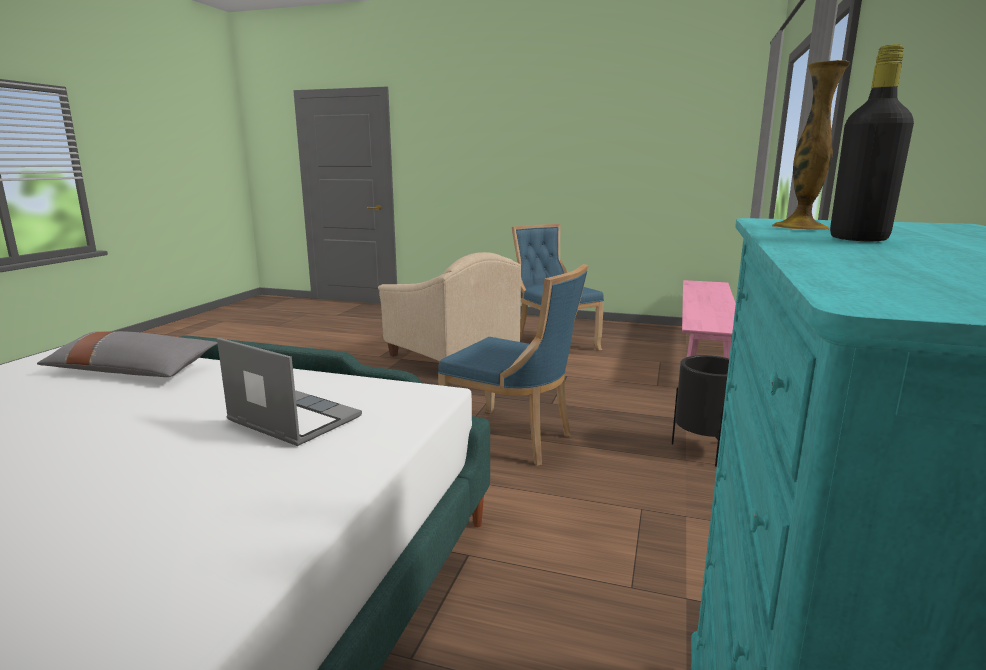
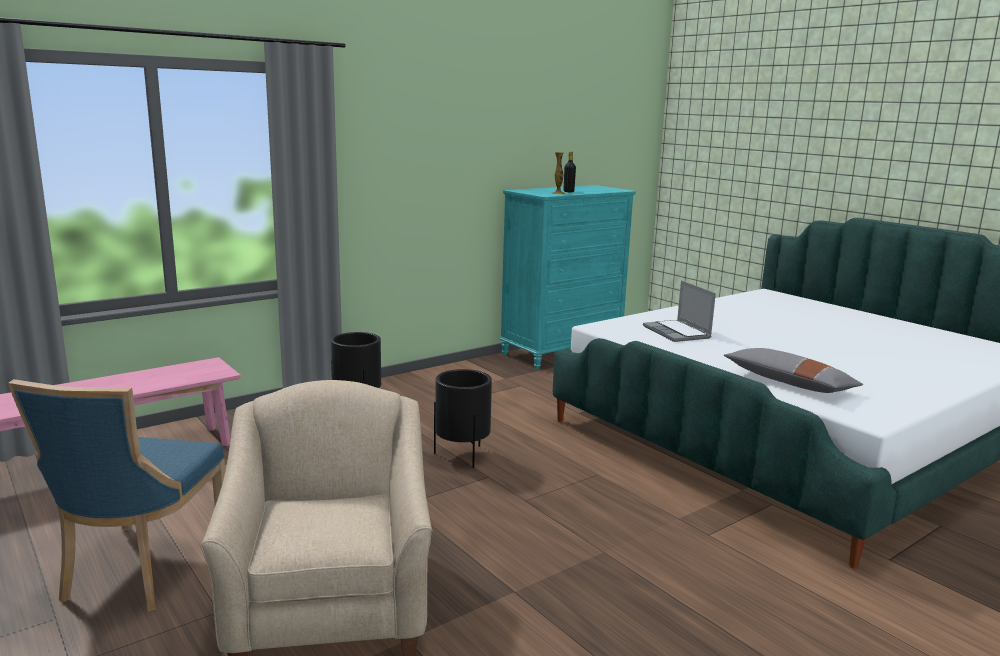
camera: 145 degrees left, 0 degrees up
blue chair [438,264,589,466] -> black planter [434,369,492,468]

